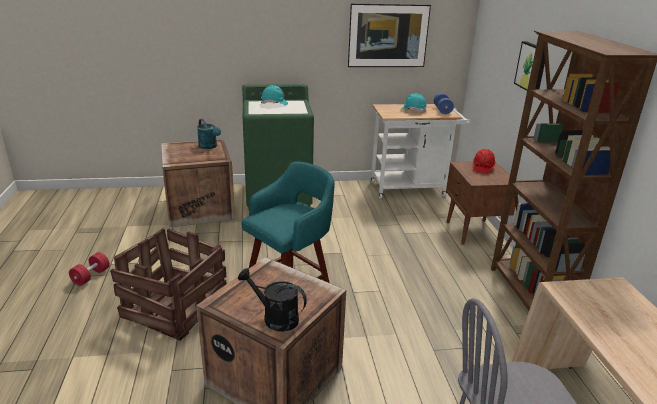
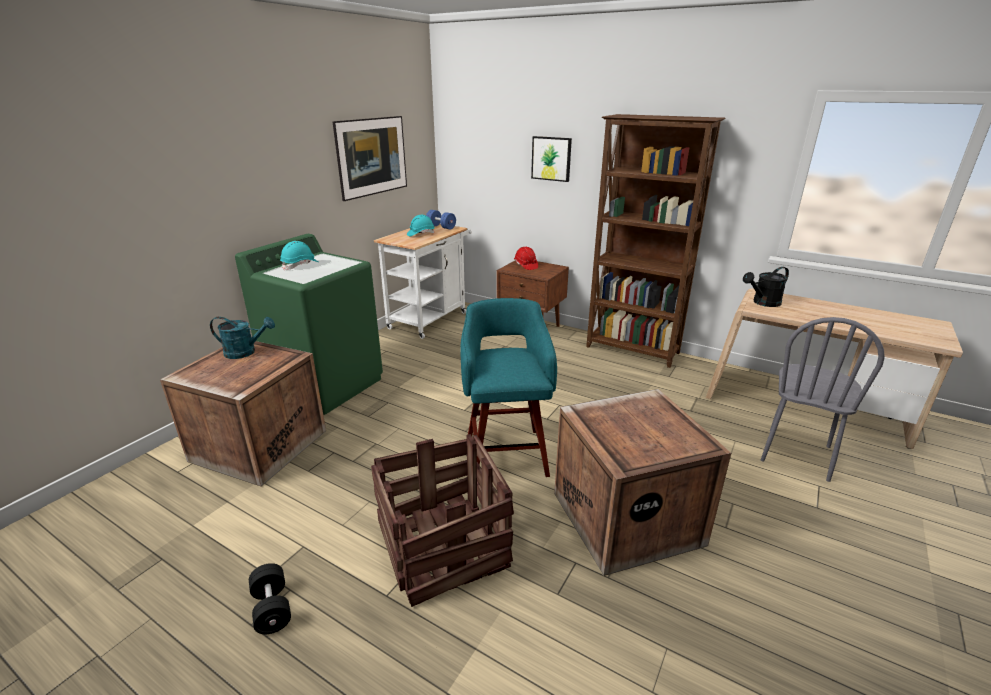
camera: 50 degrees left, 0 degrees up
red dumbbell [69,252,110,286] -> black dumbbell [249,563,291,634]
black watering can [238,268,307,332] -> black watering can moved to [743,267,789,307]

